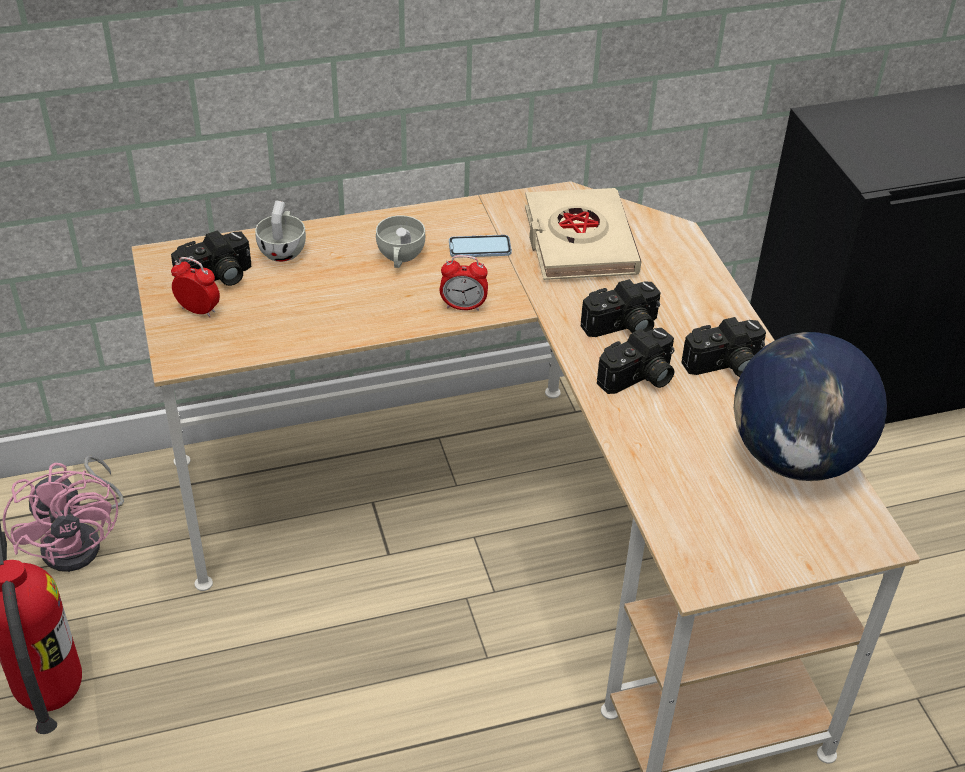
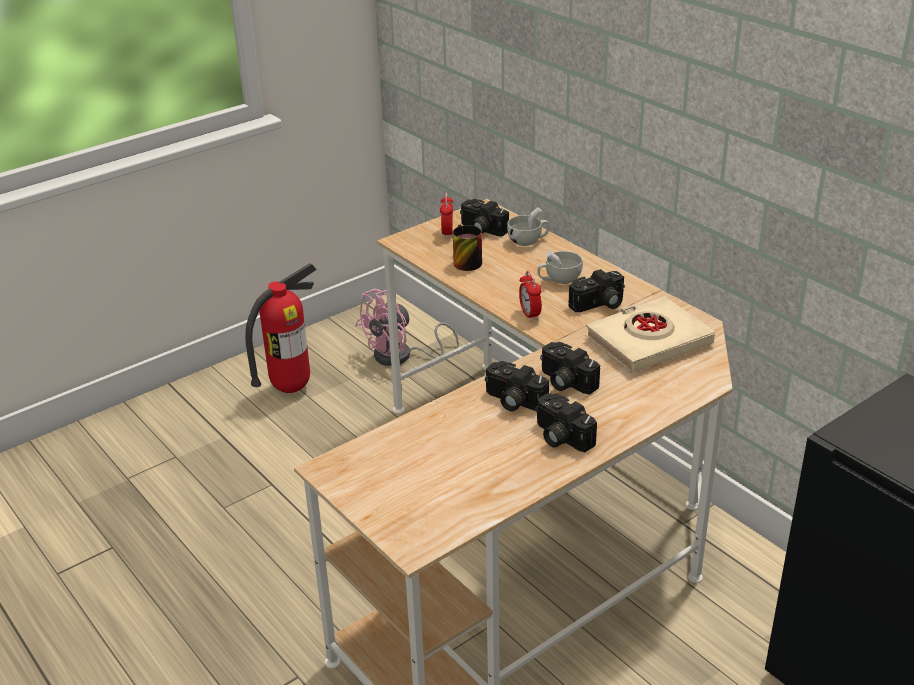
camera: 70 degrees right, 10 degrees down
phone [449,235,512,258] -> camera [569,269,625,312]
globe [734,332,887,481] -> none
none -> mug [453,225,482,271]

